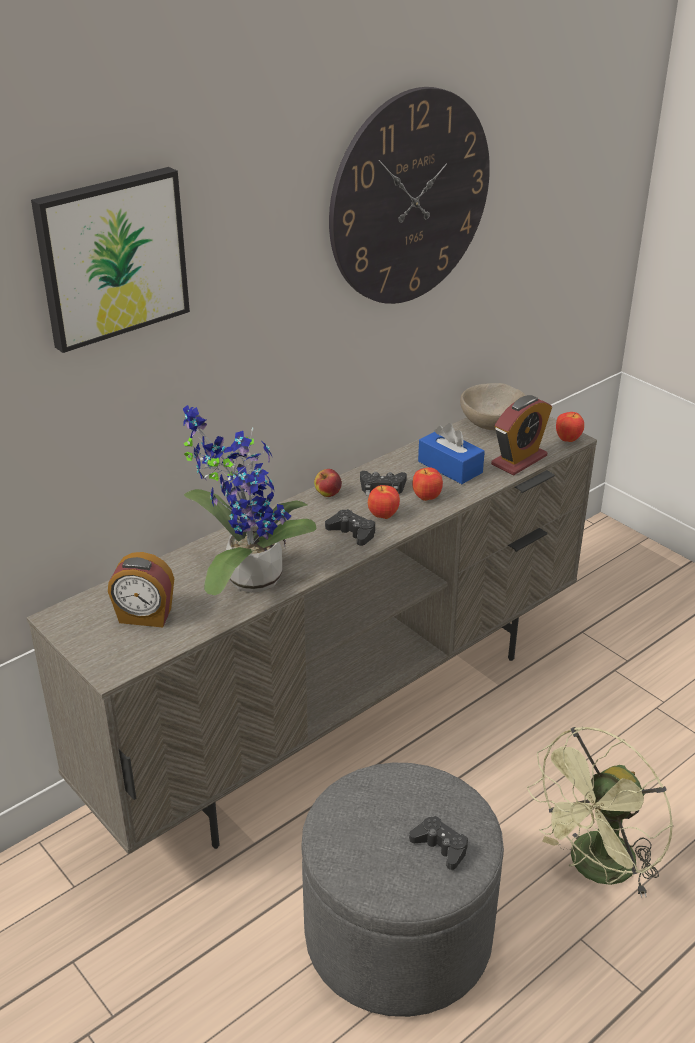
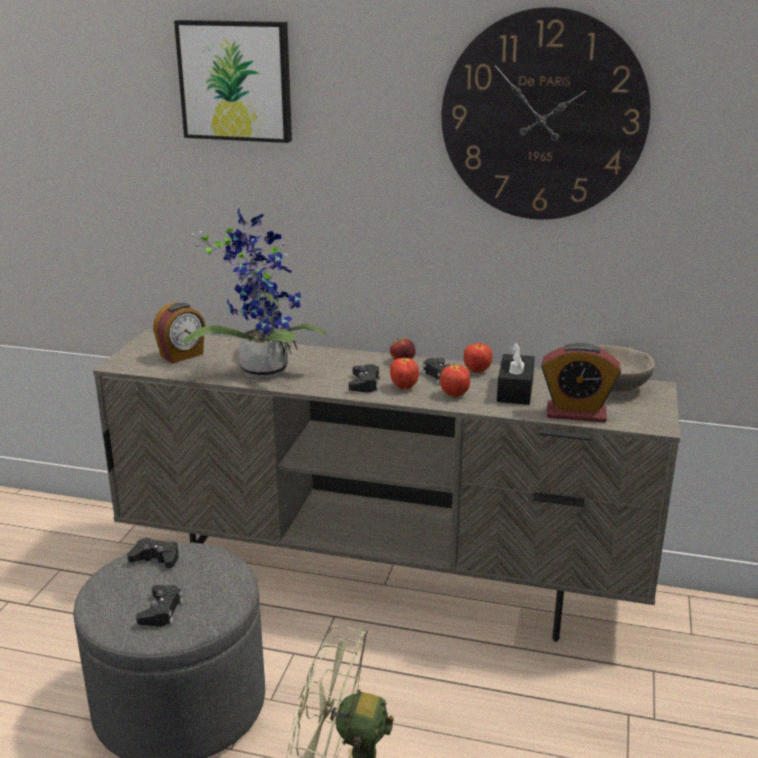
camera: 55 degrees right, 10 degrees down
alarm clock [108,552,174,627] -> alarm clock turned 105 degrees counterclockwise [153,302,205,364]
blue tissue box [418,423,485,484] -> black tissue box [497,342,535,405]
apple [556,412,584,442] -> apple moved to [464,343,493,373]
none -> black game controller [127,538,178,568]

